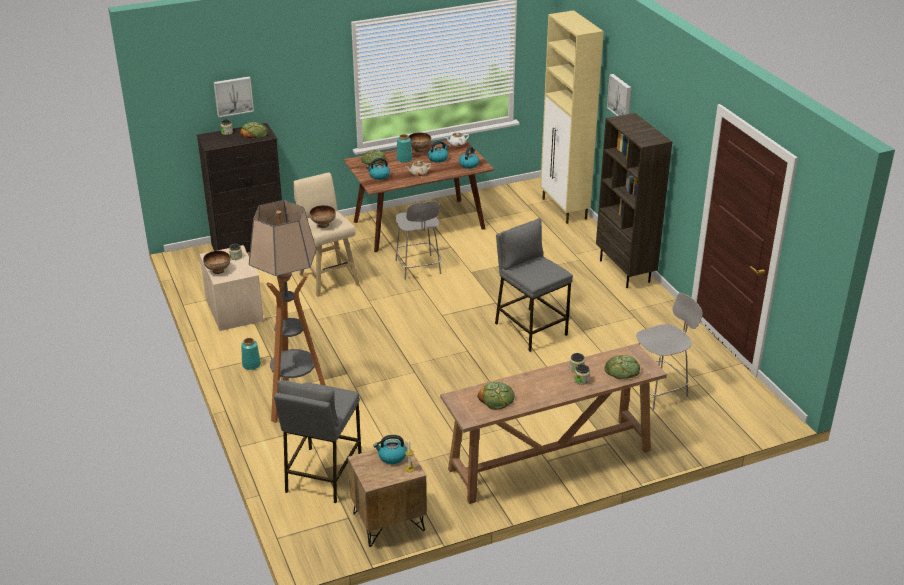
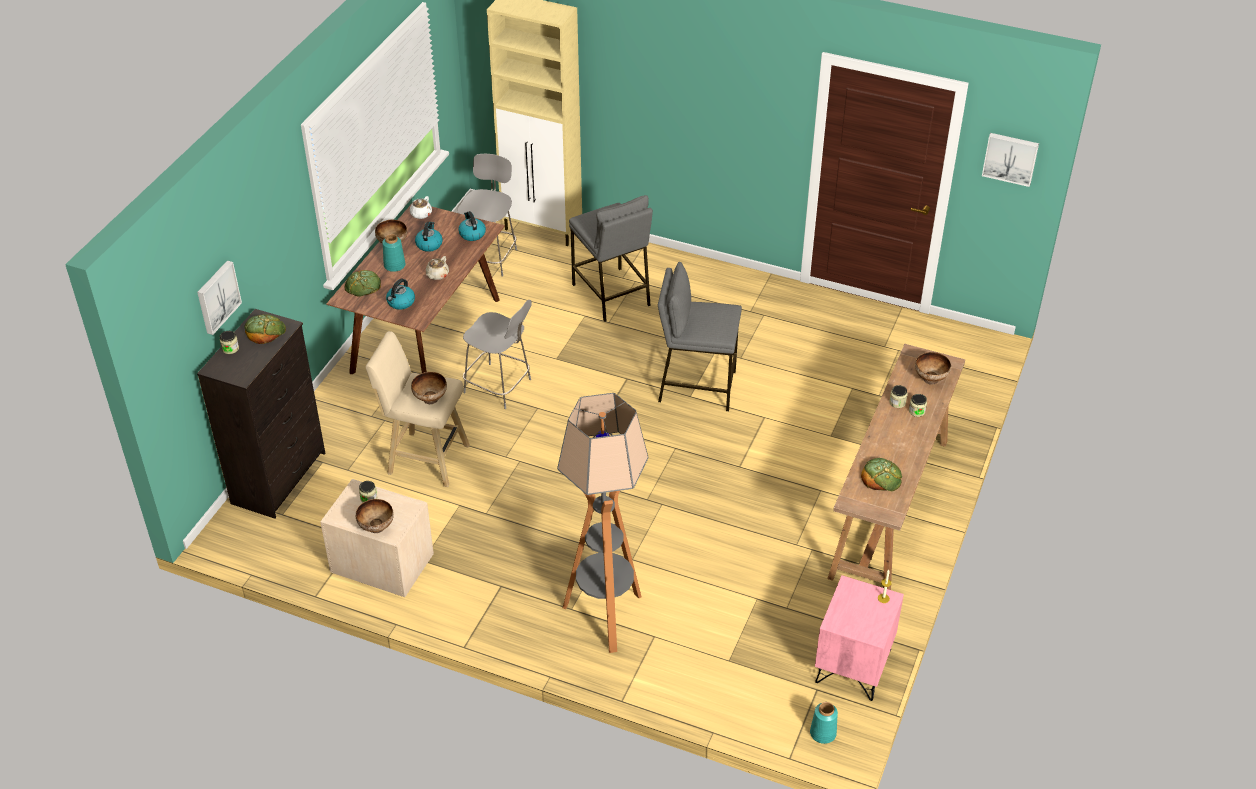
camera: 45 degrees left, 10 degrees up
turquoise vase [241,338,261,370] -> turquoise vase moved to [810,702,838,744]
grey stool [274,380,361,503] -> grey stool moved to [569,195,653,322]
brown nightstand [348,441,427,547] -> pink nightstand [815,575,904,701]
kettle [373,435,407,464] -> none
brown bookcase [596,113,672,288] -> none
bread [604,355,640,379] -> bowl [915,352,951,385]
picture [607,74,631,116] -> picture moved to [982,133,1039,187]
grey chair [636,293,703,410] -> grey chair moved to [458,154,517,277]

